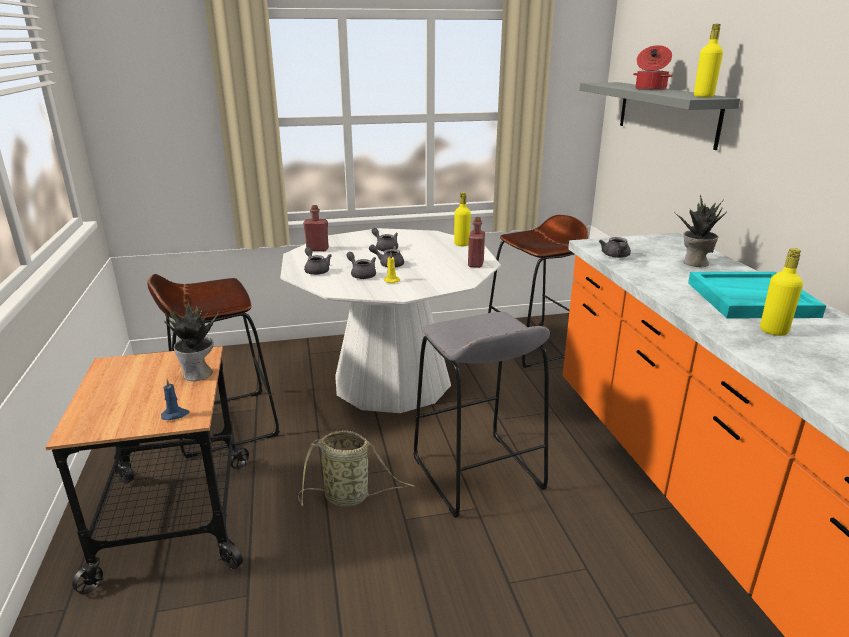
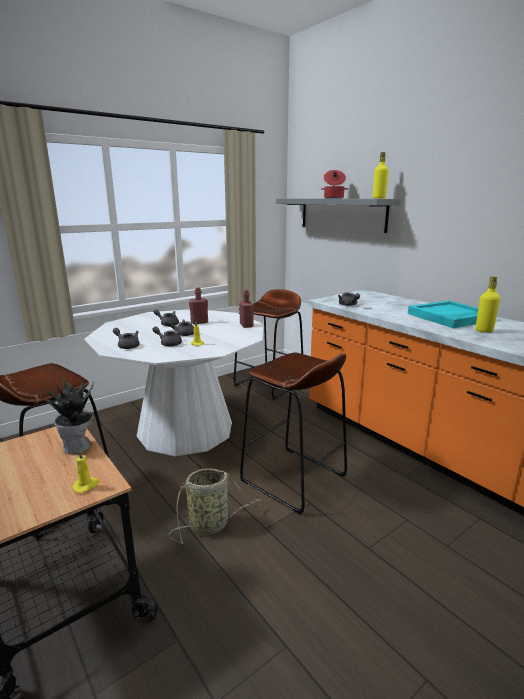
camera: 25 degrees left, 5 degrees down
blue candle [161,379,189,420] -> yellow candle [72,450,99,493]
red bottle [303,205,329,251] -> red bottle moved to [189,288,208,324]
grey stool [413,312,550,518] -> brown stool [240,352,347,515]
yellow bottle [454,192,471,246] -> none
potted plant [674,195,728,267] -> none

